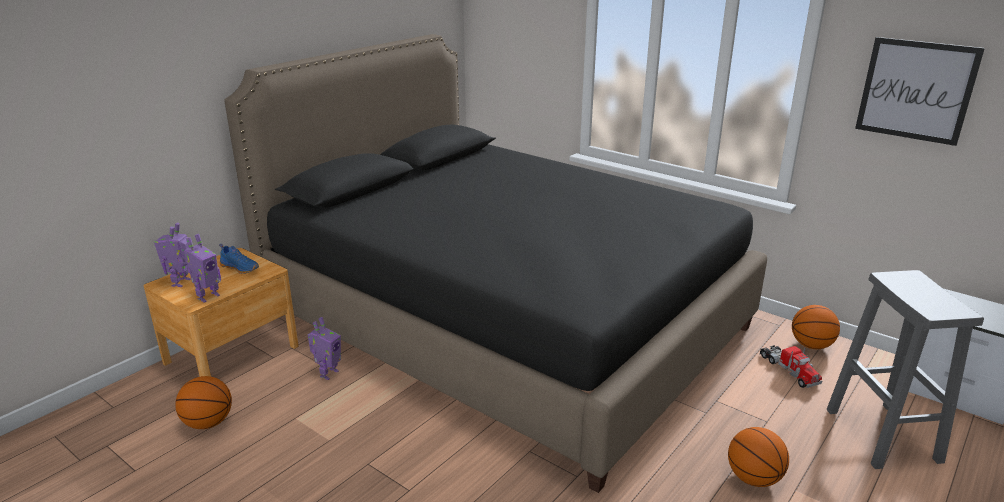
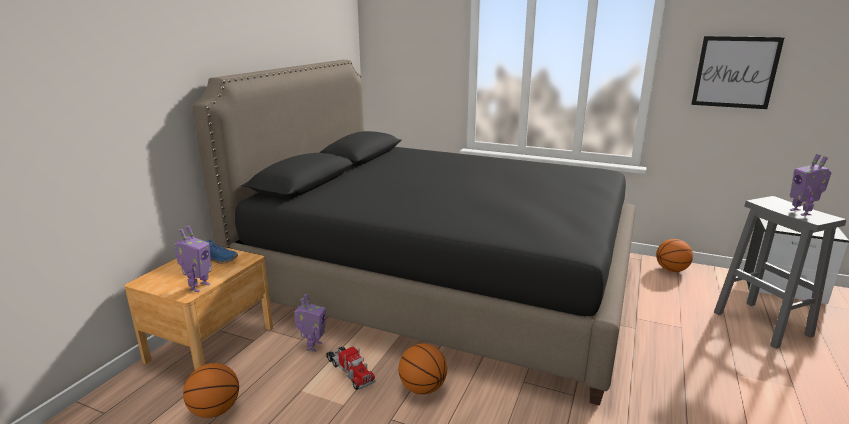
camera: 15 degrees left, 5 degrees down
toy robot [154,223,192,287] -> toy robot moved to [790,154,832,216]
basketball [728,427,789,487] -> basketball moved to [398,343,447,395]
toy truck [760,345,822,388] -> toy truck moved to [326,346,376,390]

